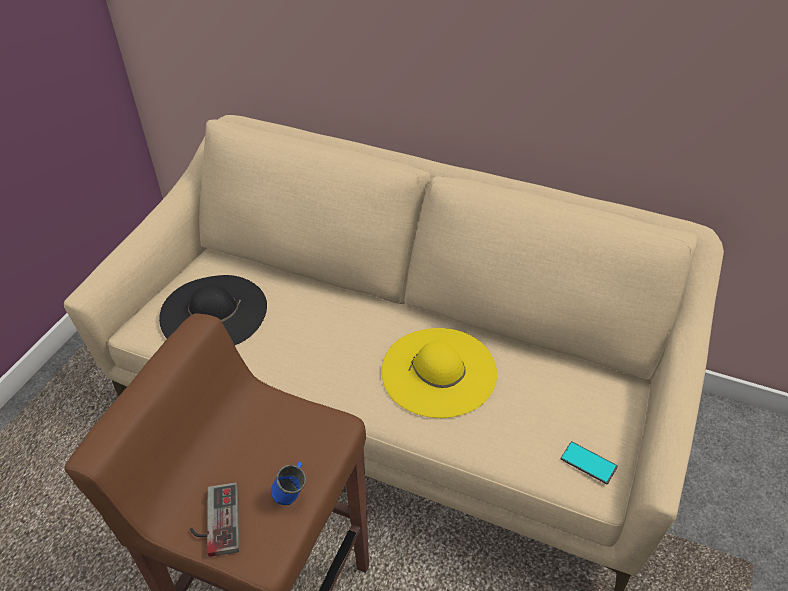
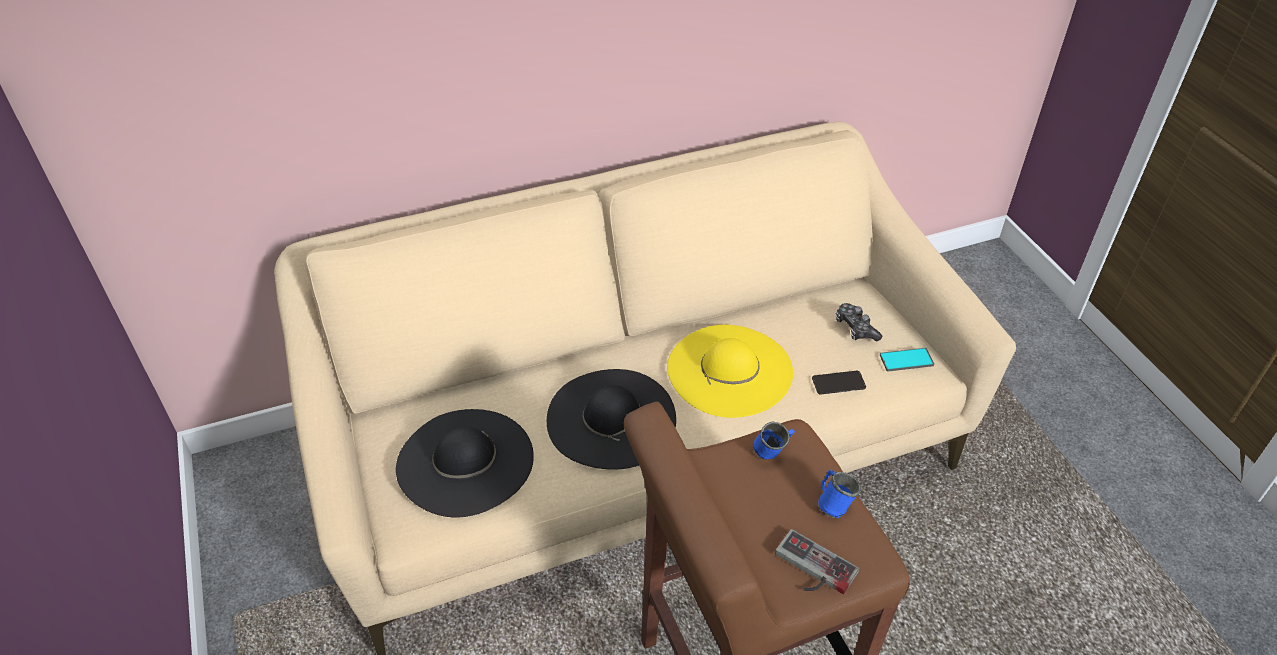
camera: 45 degrees left, 0 degrees up
none -> black hat [547,369,676,470]
none -> blue mug [753,422,795,459]
none -> phone [812,371,866,395]
none -> game controller [836,303,882,341]

